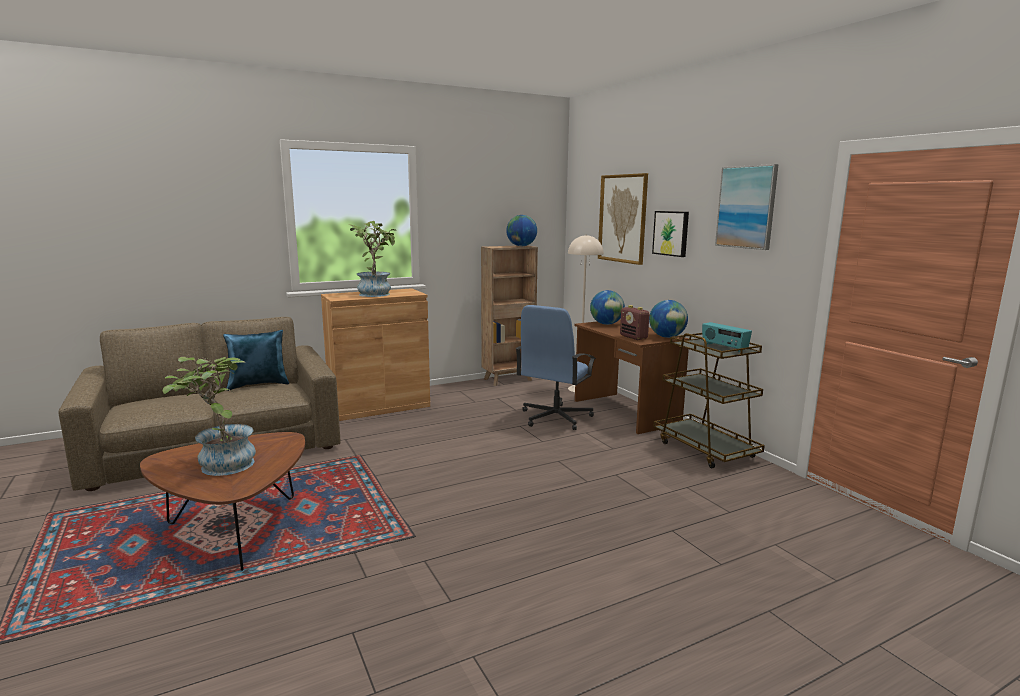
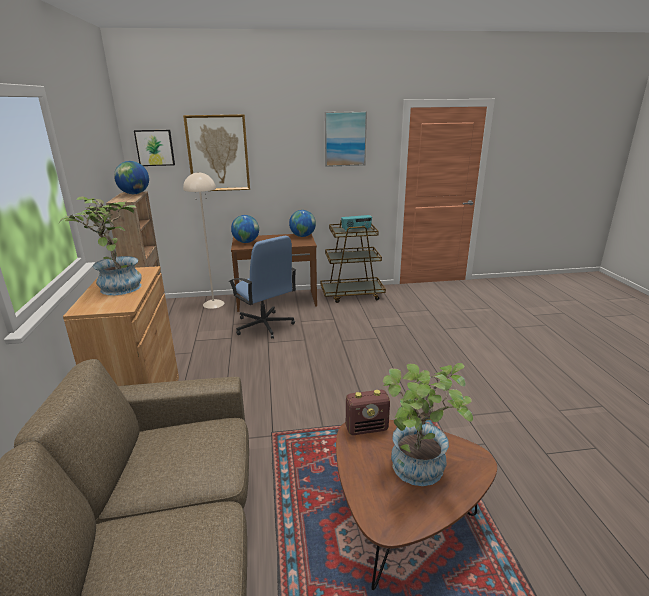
camera: 70 degrees left, 10 degrees up
blue pillow [223,330,289,391] -> none
radio [620,305,650,340] -> radio moved to [346,390,390,435]
picture [652,211,689,257] -> picture moved to [134,130,175,166]

